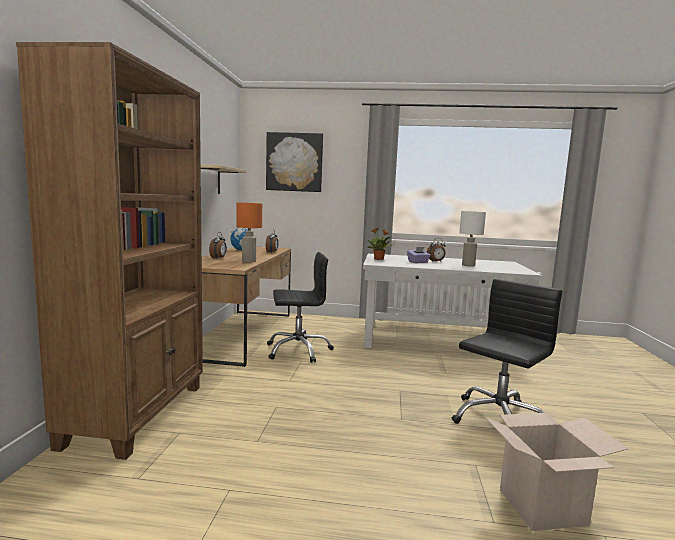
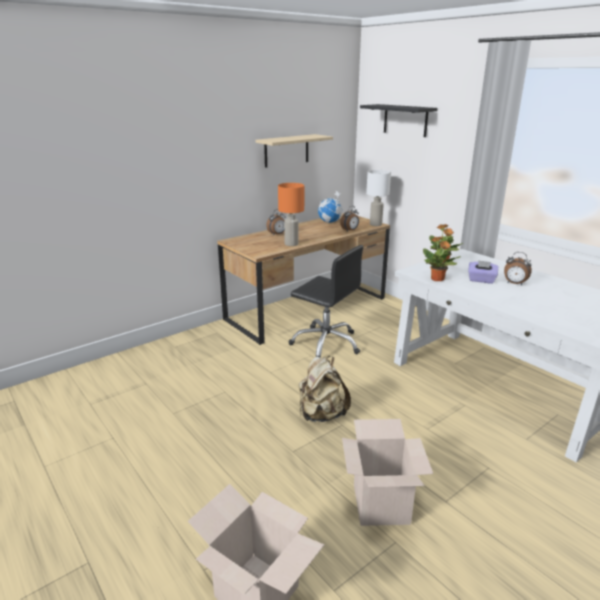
camera: 45 degrees right, 15 degrees up
brown bookcase [16,42,203,460] -> none
picture [266,132,323,192] -> black shelf [360,104,438,137]
black office chair [452,279,562,424] -> cardboard box [342,419,433,526]
white table lamp [459,211,486,267] -> white table lamp moved to [366,170,391,226]
none -> beige backpack [299,356,351,422]
none -> potted plant [423,237,461,281]

